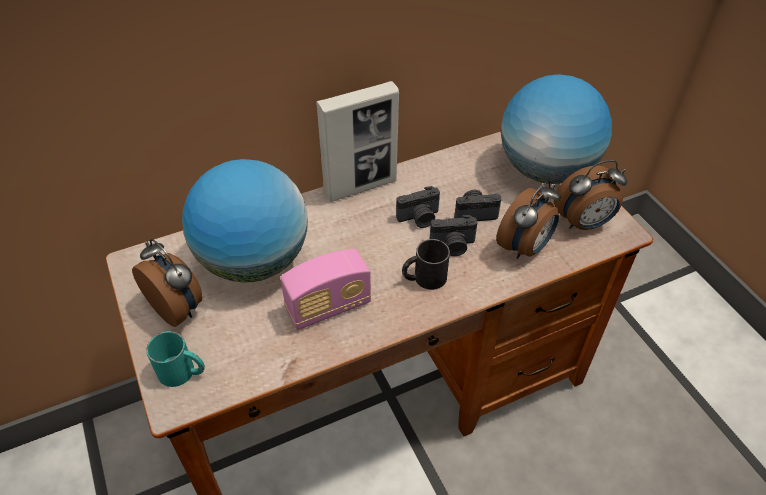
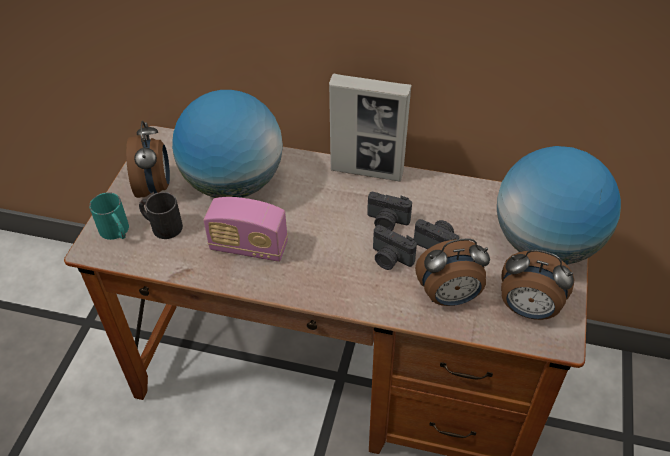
camera: 40 degrees right, 0 degrees up
black mug [402,239,450,290] -> black mug moved to [139,192,183,239]

